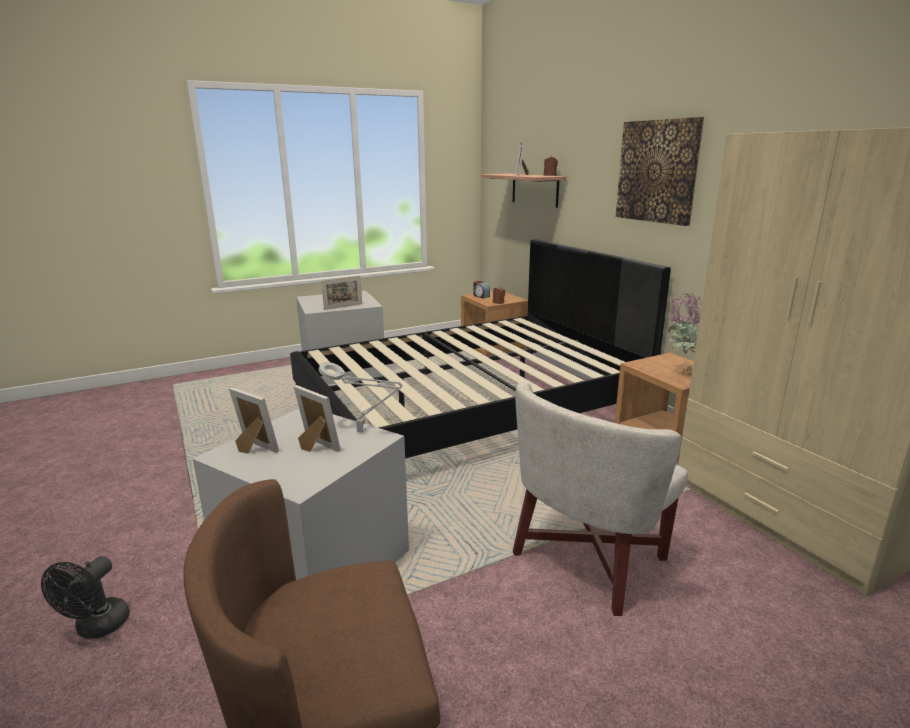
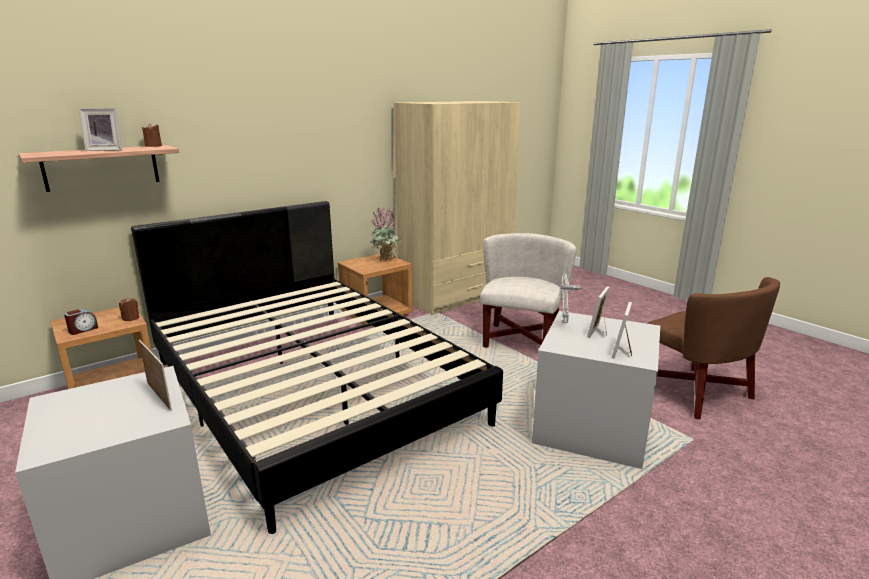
camera: 100 degrees left, 0 degrees up
black fan [41,556,130,639] -> none
white armchair [513,382,688,616] -> white armchair turned 105 degrees counterclockwise [480,233,577,348]
picture [616,117,704,226] -> none

